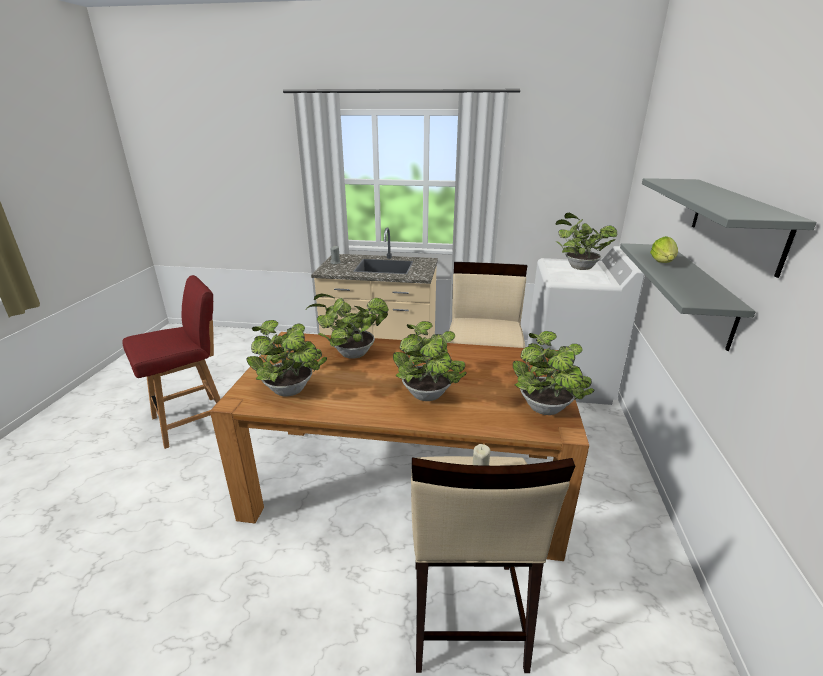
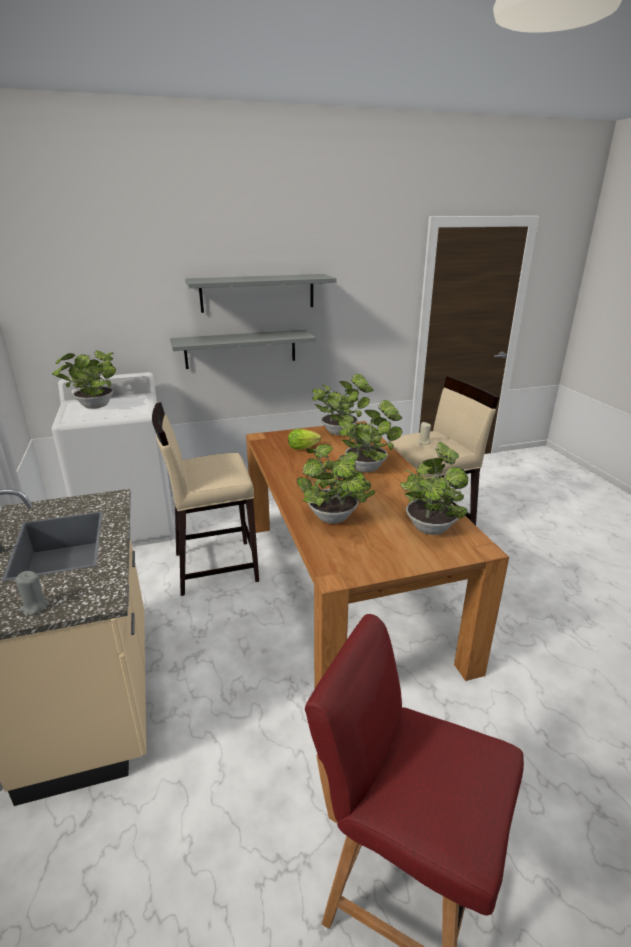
camera: 115 degrees left, 0 degrees up
lettuce [650,236,678,263] -> lettuce moved to [288,429,321,449]

